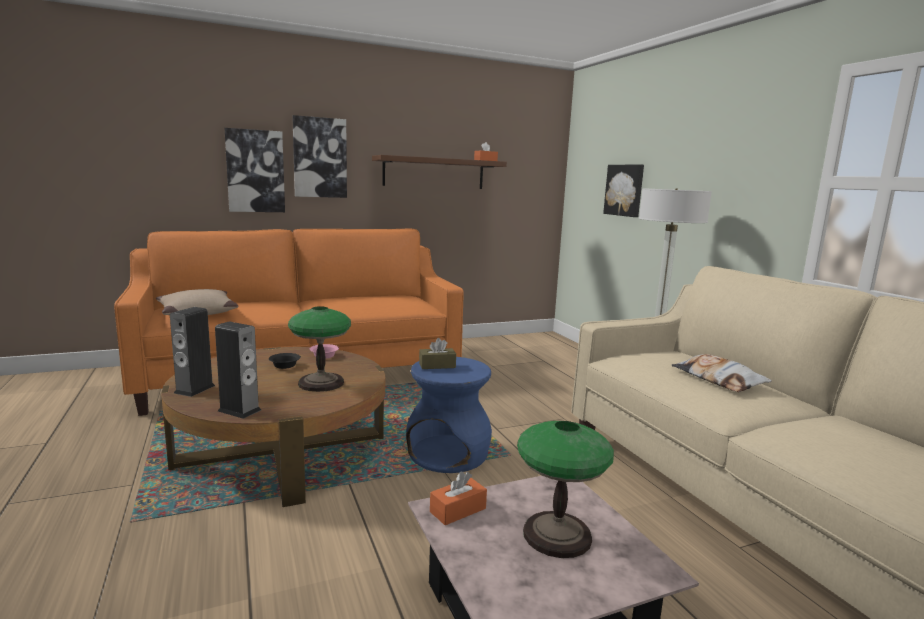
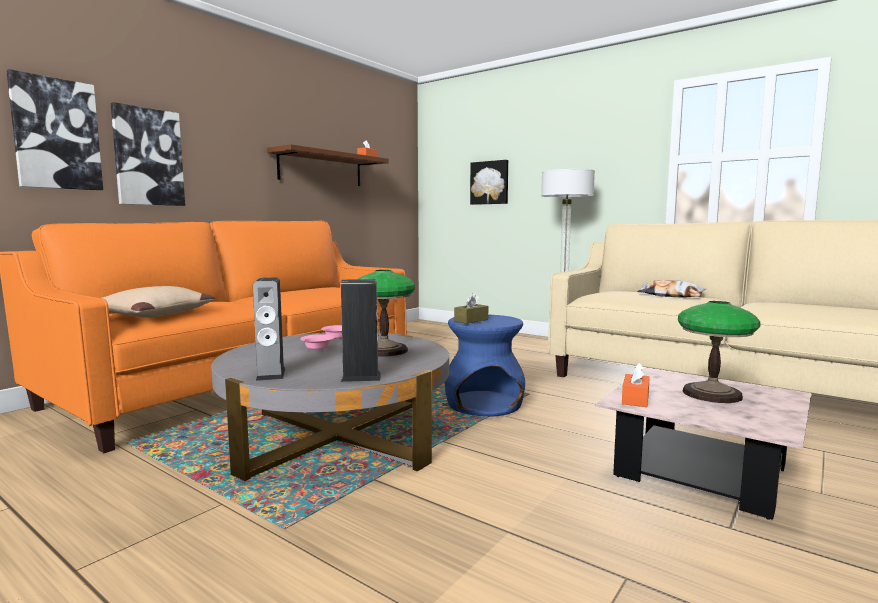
camera: 30 degrees left, 5 degrees down
brown coffee table [161,347,385,507] -> grey coffee table [211,332,449,481]
black bowl [269,353,301,369] -> pink bowl [300,334,335,349]
picture [292,115,347,198] -> picture moved to [6,69,103,190]

